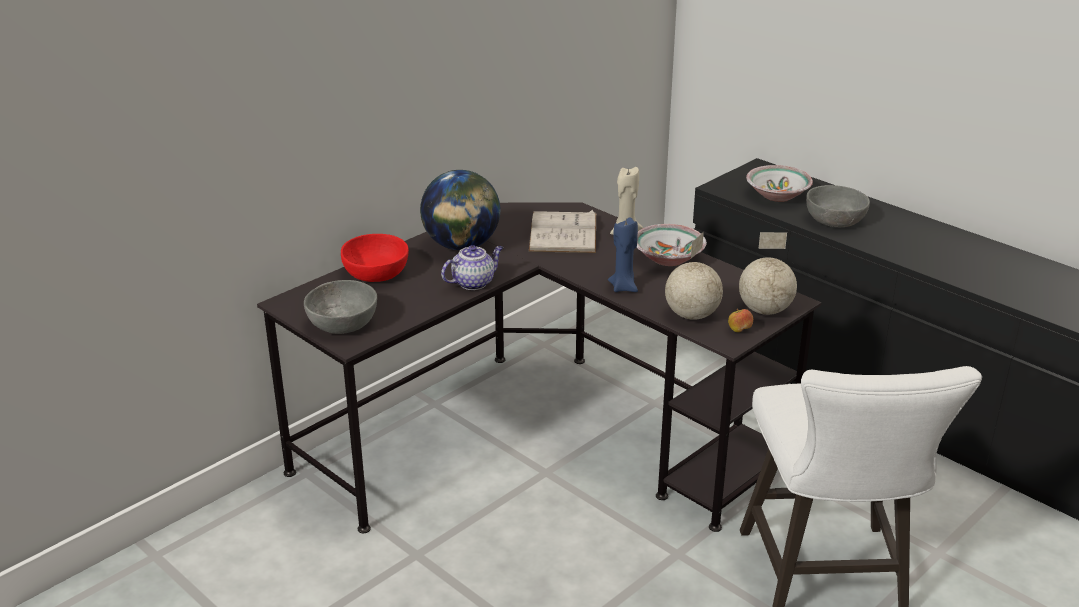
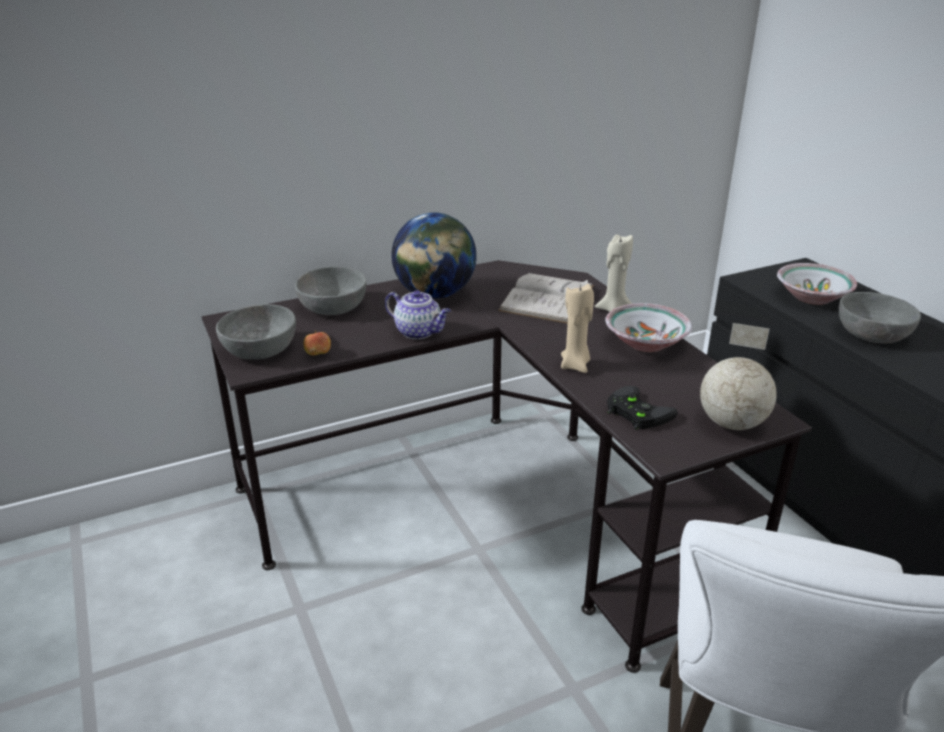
camera: 20 degrees right, 0 degrees up
red bowl [341,234,409,282] -> grey bowl [295,267,367,315]
teapot [441,245,503,290] -> teapot turned 45 degrees clockwise [385,290,451,339]
blue candle [608,217,638,292] -> beige candle [561,284,594,373]
globe [665,232,723,320] -> black game controller [607,386,678,430]
apple [728,309,753,332] -> apple moved to [304,331,331,355]

